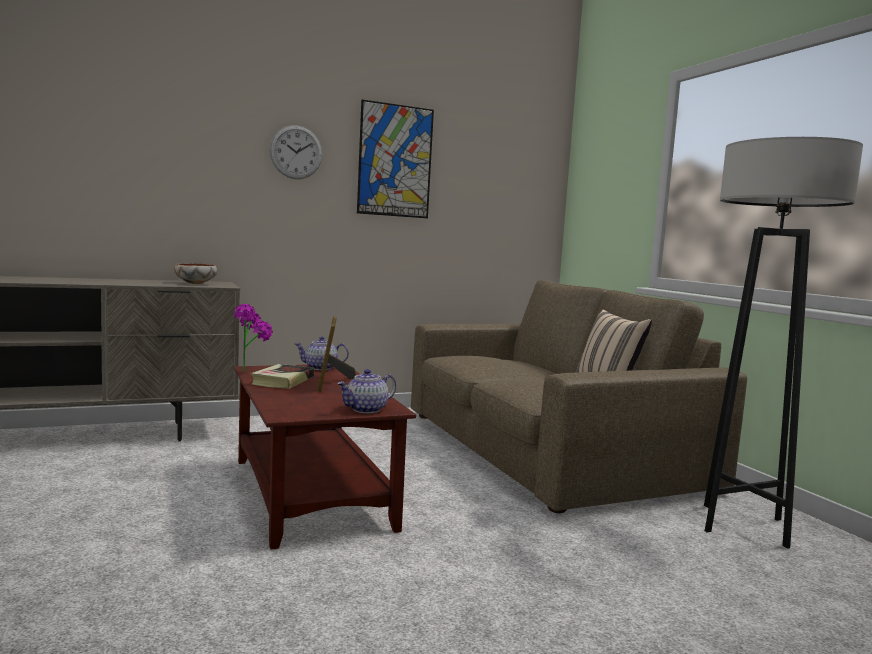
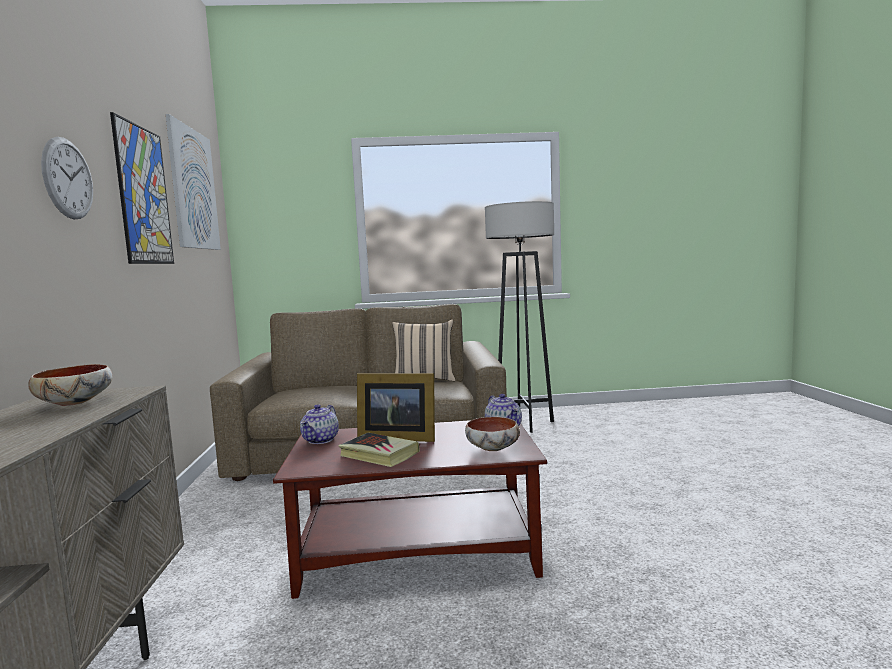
camera: 70 degrees left, 0 degrees up
potted plant [234,304,273,372] -> none
none -> picture [165,114,221,250]
none -> bowl [465,417,520,451]

